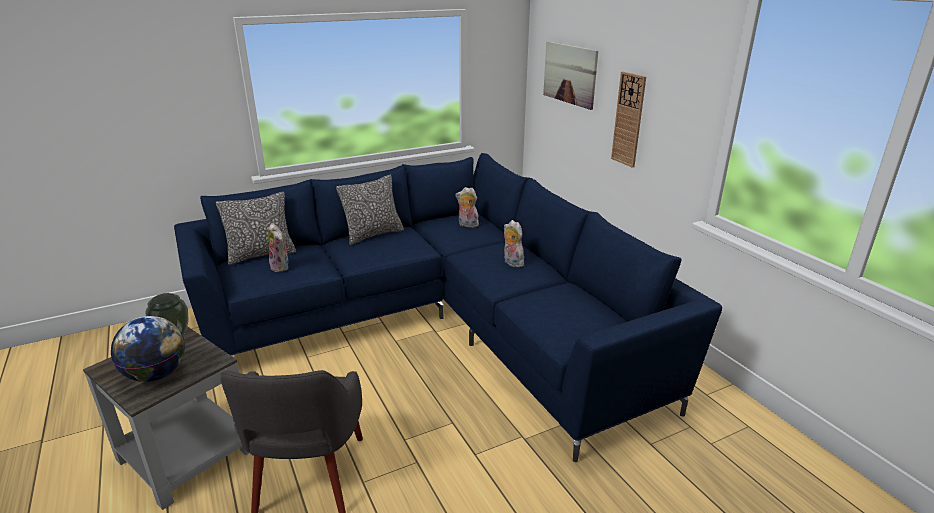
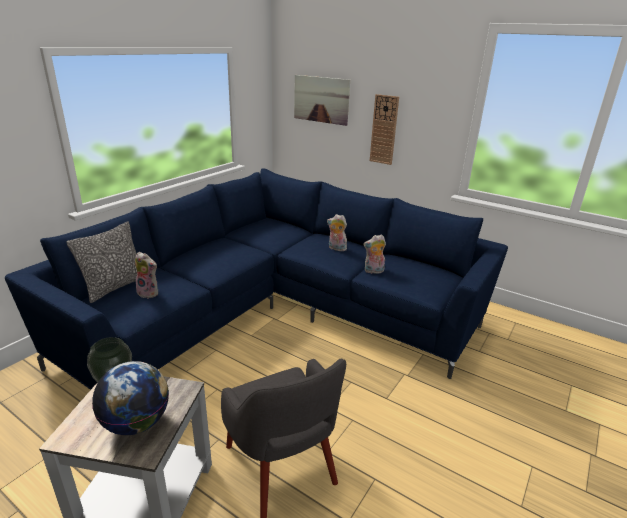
camera: 30 degrees left, 0 degrees up
pillow [336,175,404,245] -> none
plush toy [455,187,479,228] -> plush toy moved to [363,234,386,274]

